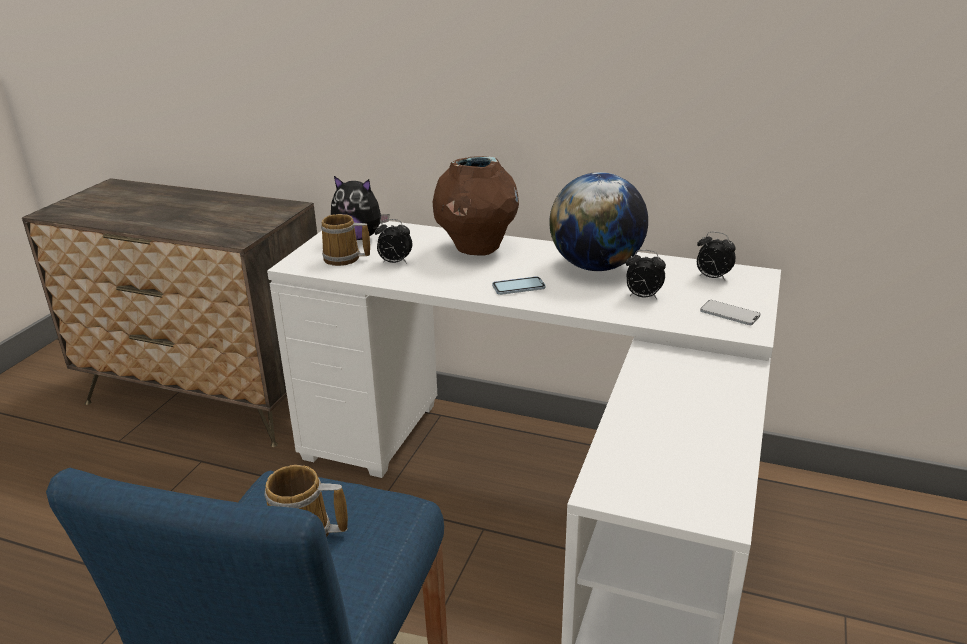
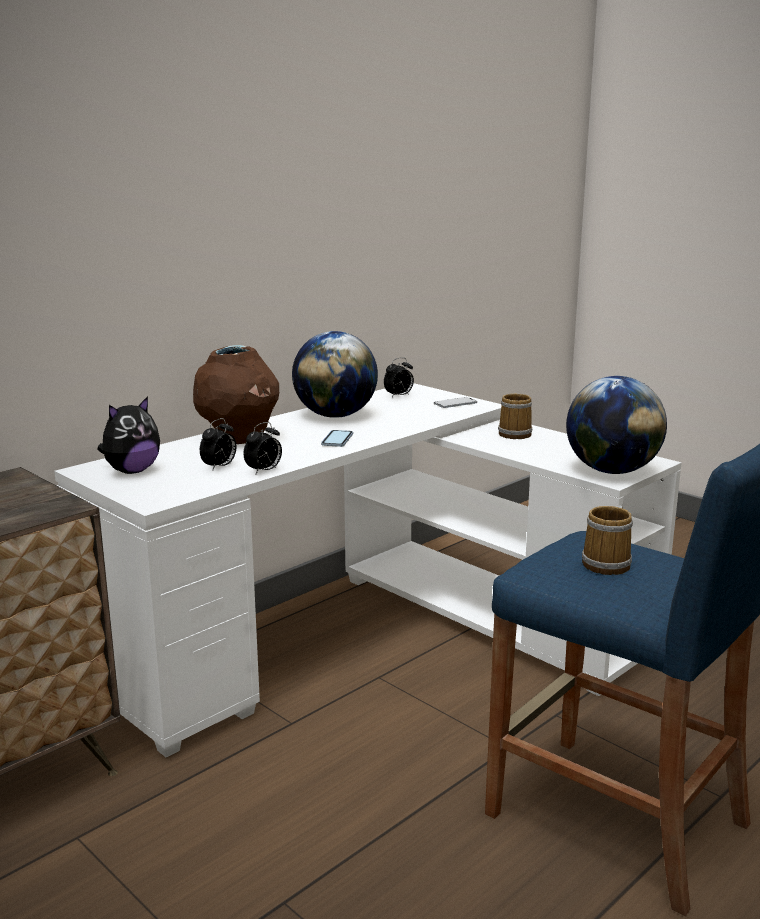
camera: 65 degrees left, 10 degrees down
mug [321,214,370,266] -> mug moved to [498,393,532,439]
alarm clock [626,250,666,299] -> alarm clock moved to [243,422,282,474]
none -> globe [566,376,667,474]

